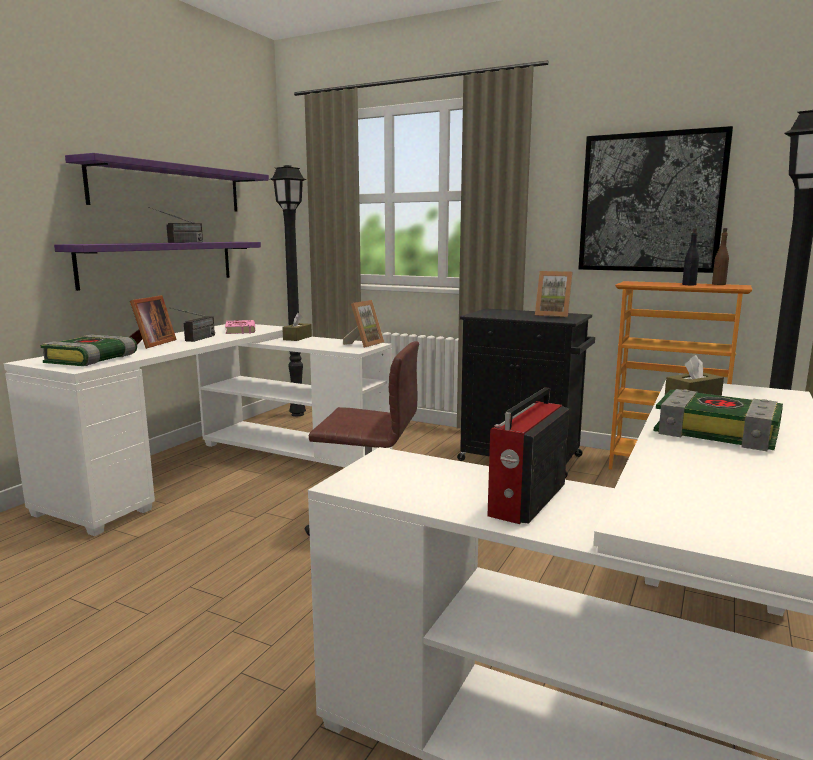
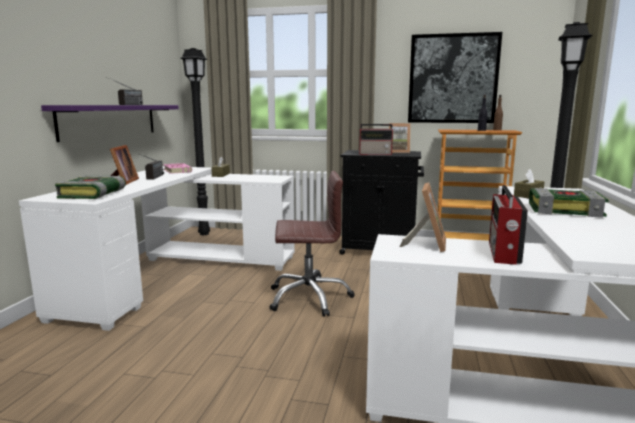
camera: 15 degrees left, 0 degrees up
purple shelf [65,153,269,212] -> none
picture frame [343,300,384,348] -> picture frame moved to [400,183,446,252]
none -> radio [359,124,394,155]

